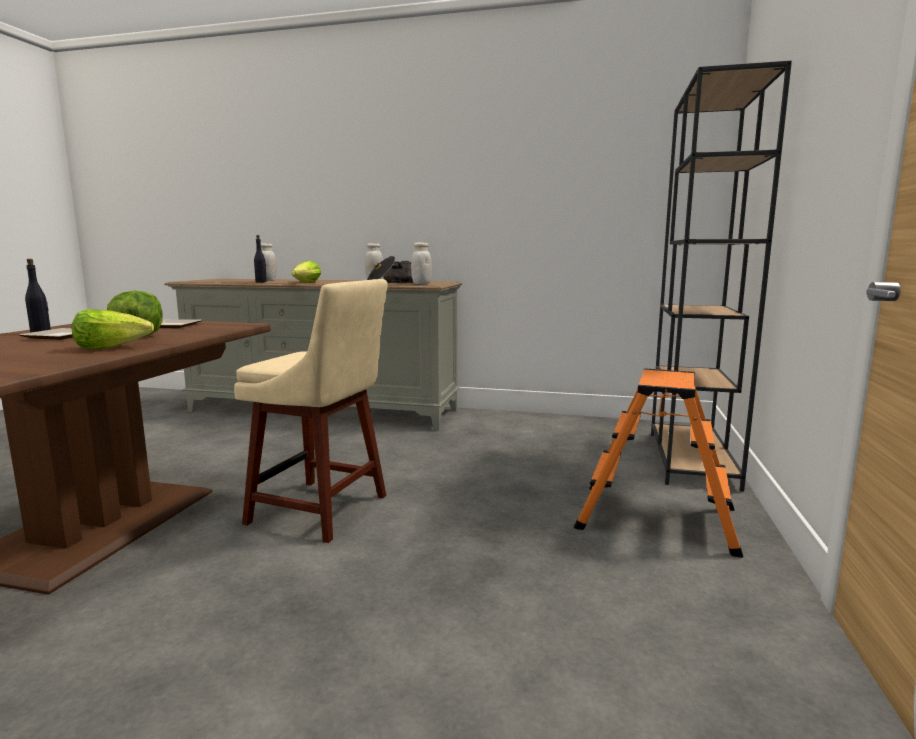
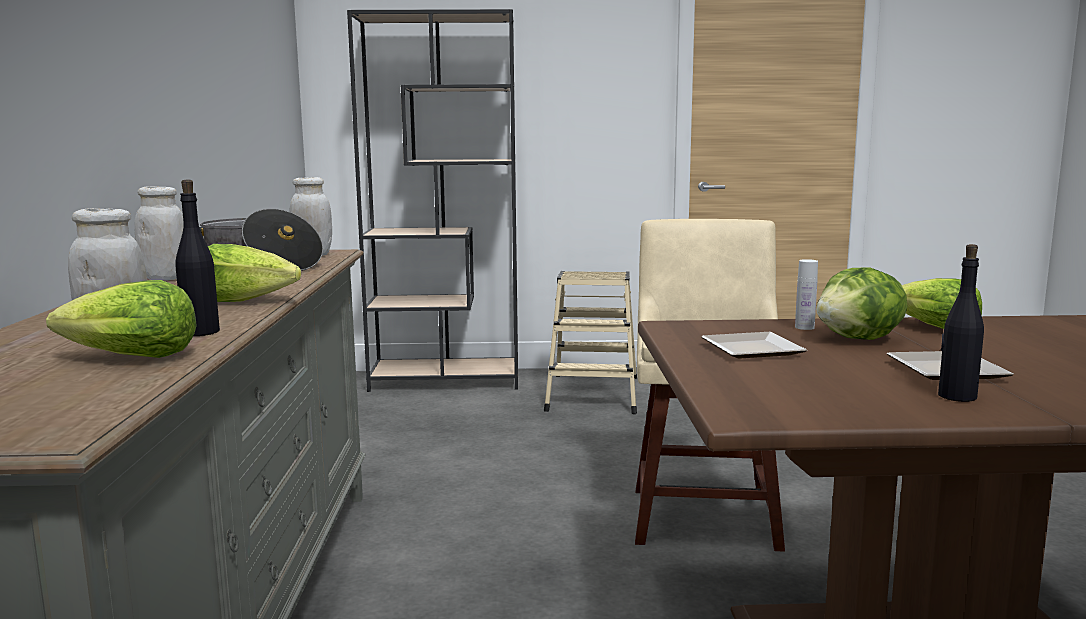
camera: 105 degrees left, 0 degrees up
orange step ladder [574,368,743,558] -> beige step ladder [544,271,637,414]
none -> lettuce [46,280,197,358]
none -> white bottle [795,259,818,330]

